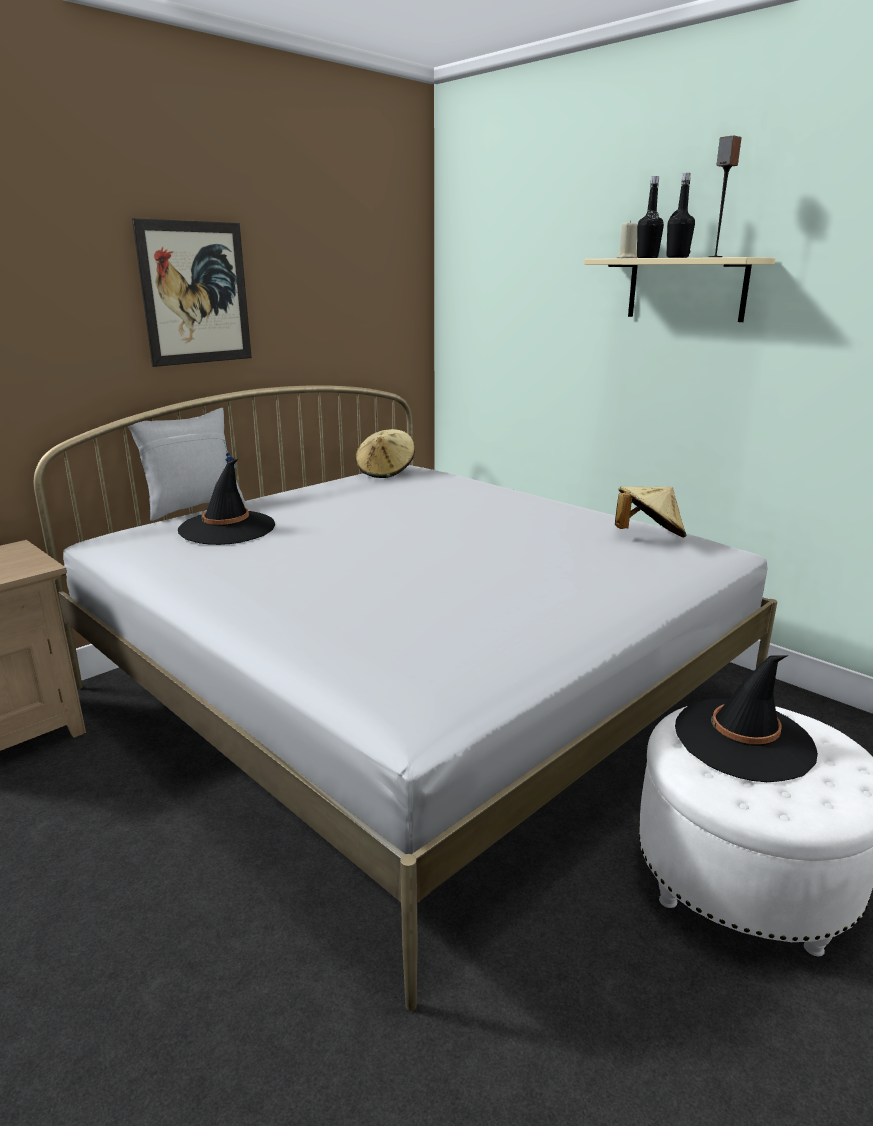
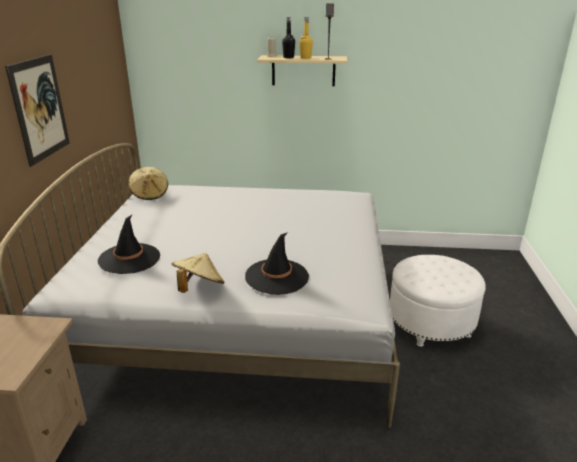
camera: 40 degrees left, 5 degrees up
grey pillow [128,408,245,521] -> none
beige hat [615,487,687,537] -> beige hat moved to [171,253,224,293]
black bottle [667,173,695,258] -> yellow bottle [300,17,313,59]
black hat [675,655,818,782] -> black hat moved to [245,232,309,295]

